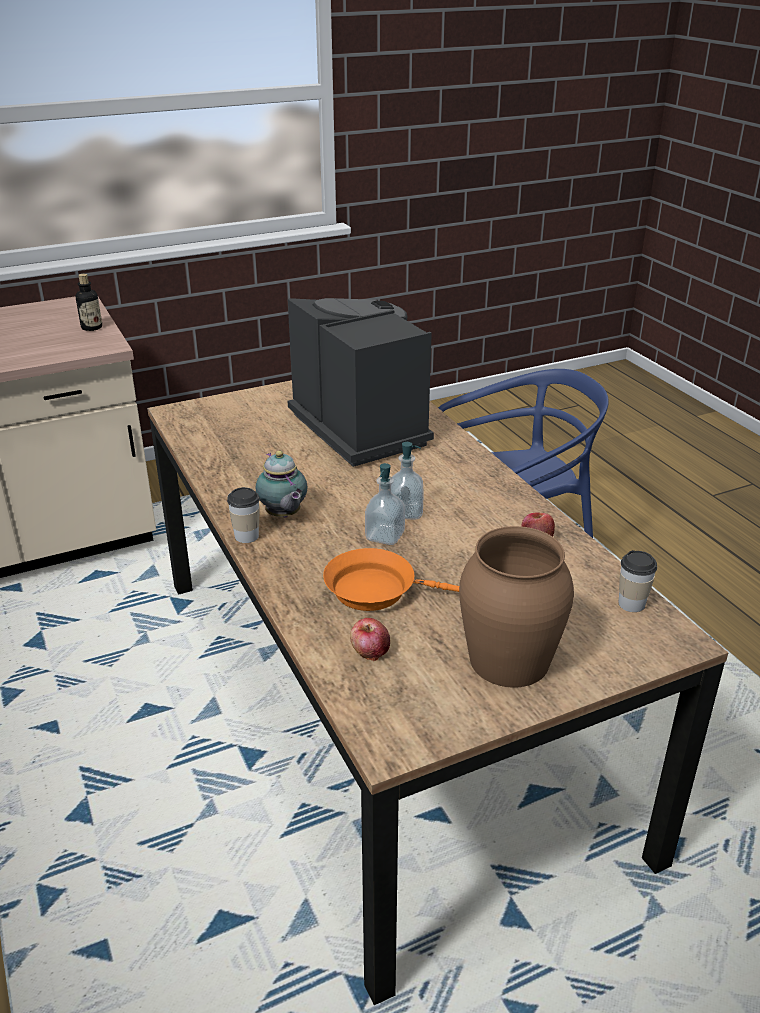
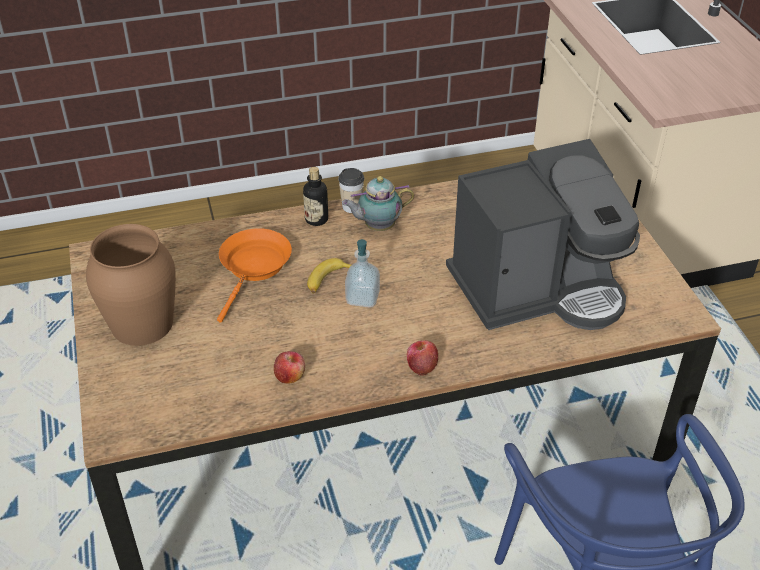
camera: 100 degrees right, 10 degrees up
bottle [76,274,102,331] -> bottle moved to [303,167,328,226]
apple [350,618,390,661] -> apple moved to [407,340,438,376]
soap dispenser [365,463,405,545] -> banana [307,258,351,293]
cup [618,550,657,612] -> none

